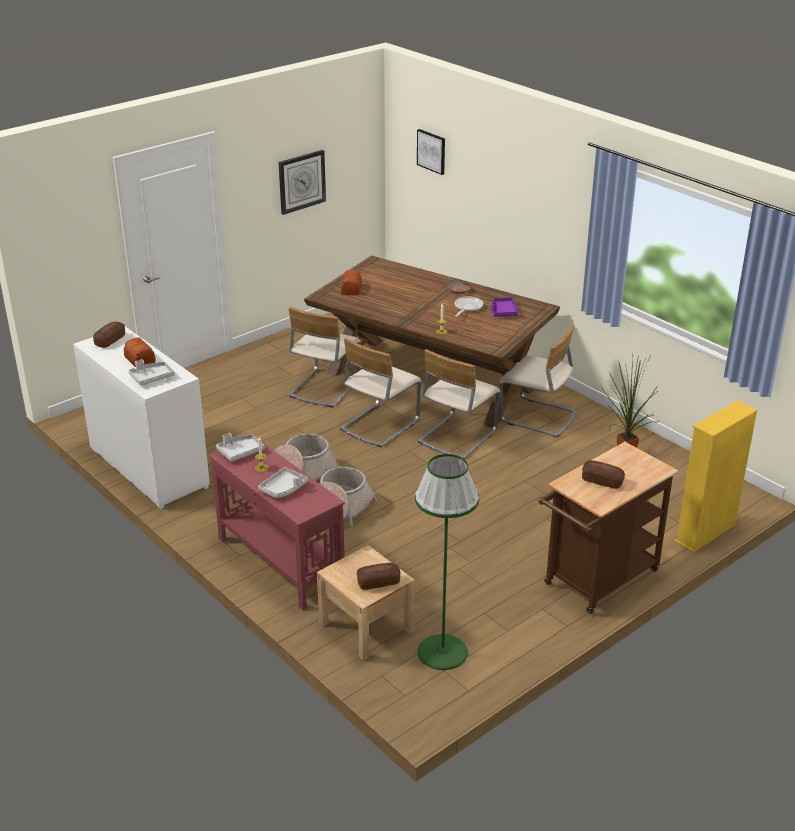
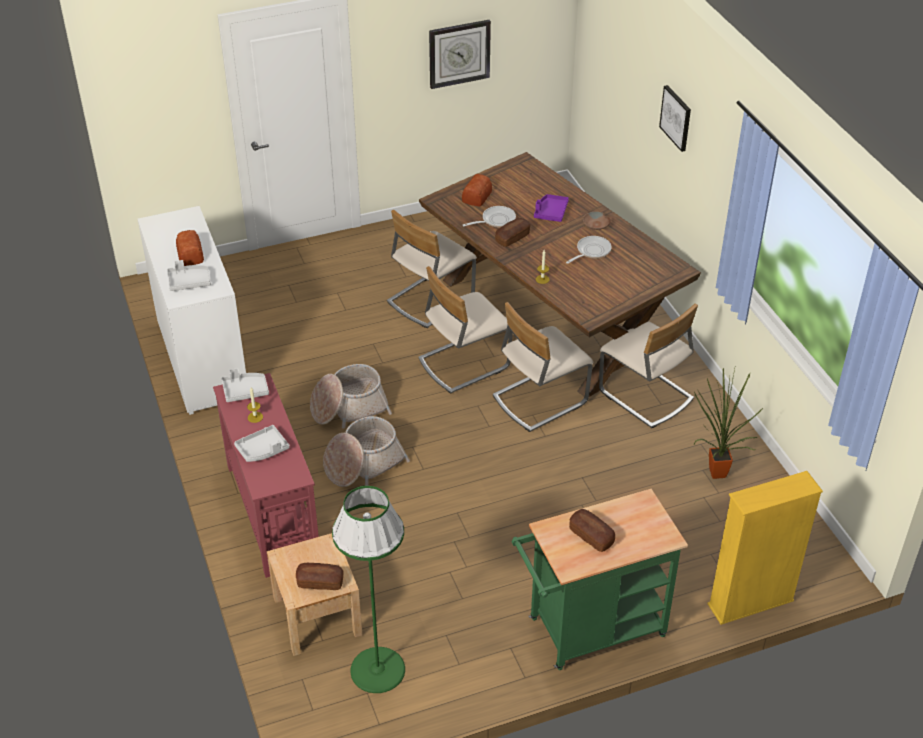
camera: 20 degrees right, 10 degrees up
bread [93,322,125,348] -> bread moved to [495,218,530,247]
picture [417,129,445,175] -> picture moved to [659,85,691,152]
purple tray [491,297,519,317] -> purple tray moved to [534,194,569,222]
brown cart [538,442,678,614] -> green cart [512,489,688,670]
none -> frying pan [463,206,516,227]

